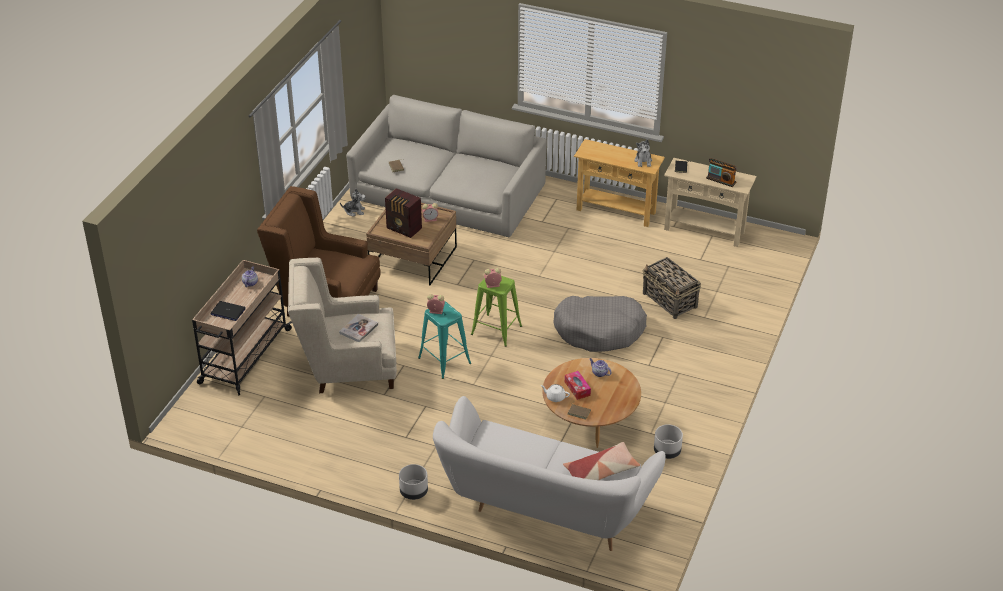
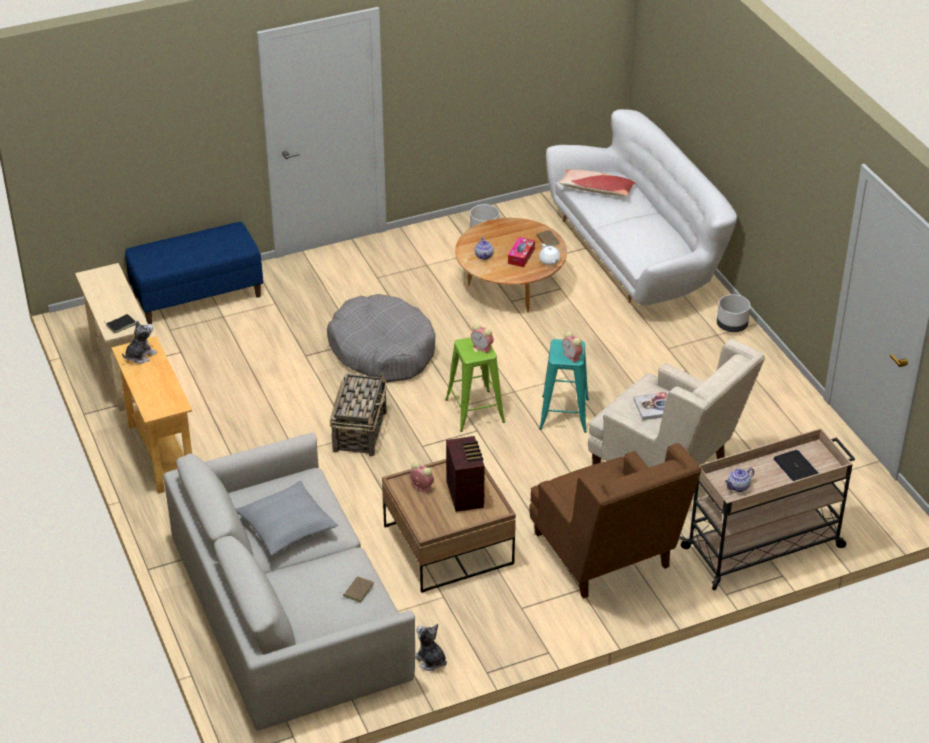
camera: 135 degrees left, 0 degrees up
basket [643,257,701,319] -> basket moved to [330,373,387,456]
radio [706,158,737,187] -> none
none -> blue bench [125,222,263,324]
none -> grey pillow [236,480,338,556]

